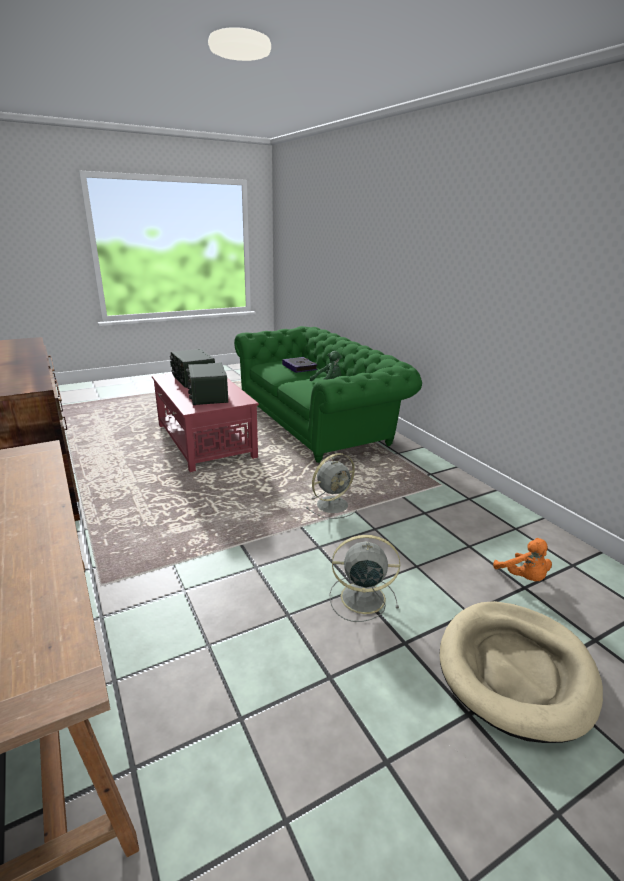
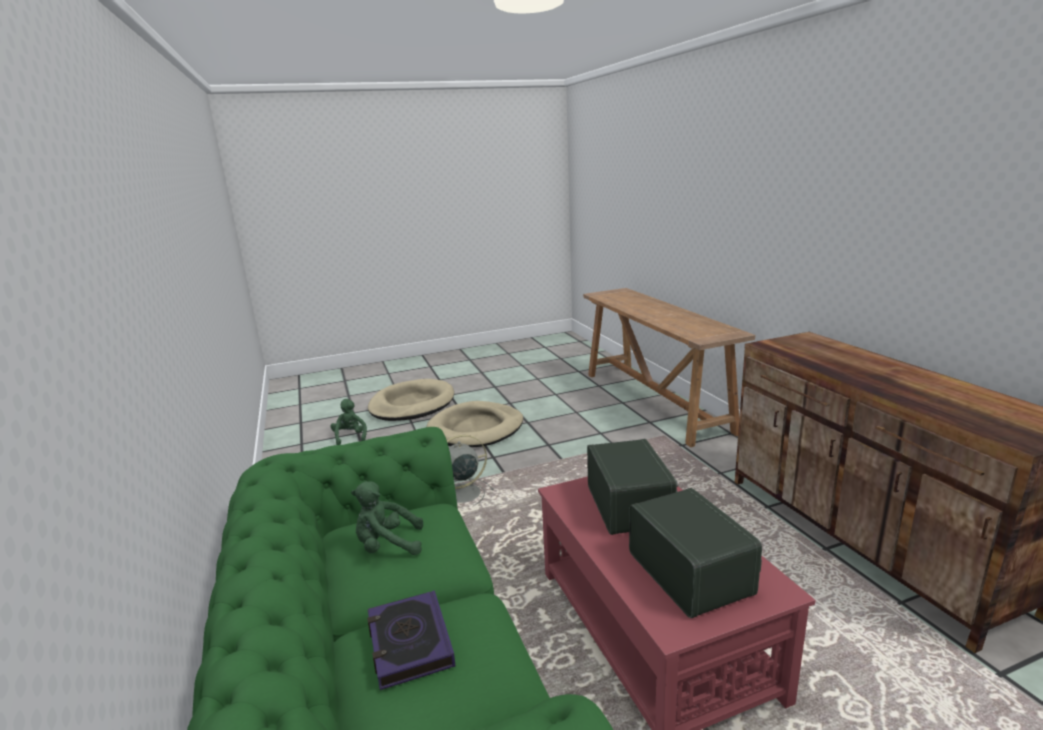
camera: 170 degrees left, 5 degrees down
grey fan [330,535,400,622] -> beige dog bed [426,401,523,447]
orange plush toy [493,538,552,581] -> green plush toy [331,399,367,445]

